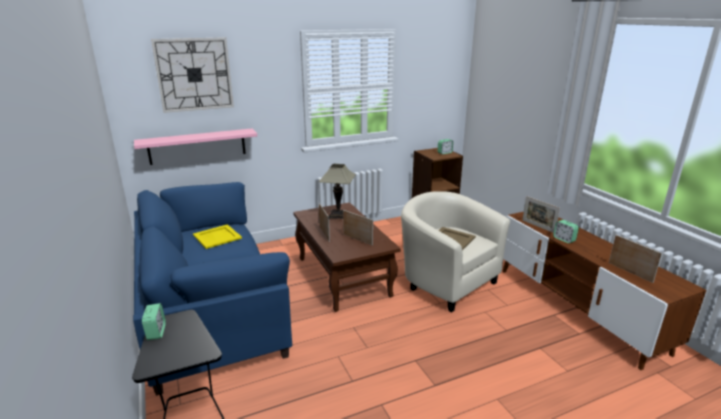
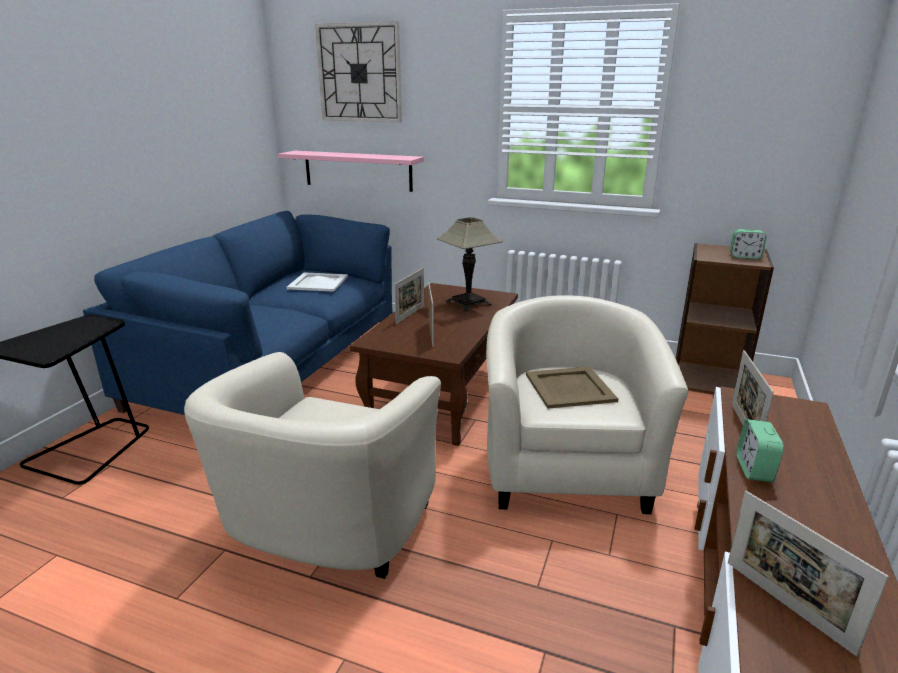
camera: 45 degrees right, 0 degrees up
alarm clock [142,303,166,340] -> none
yellow tray [193,224,242,249] -> white tray [286,272,348,292]
picture frame [609,235,662,283] -> picture frame turned 135 degrees clockwise [728,491,889,656]
none -> beige armchair [184,352,441,579]

